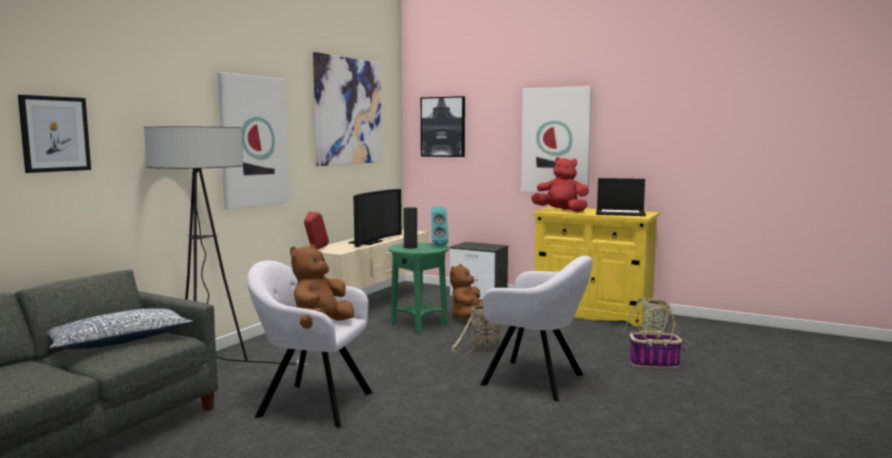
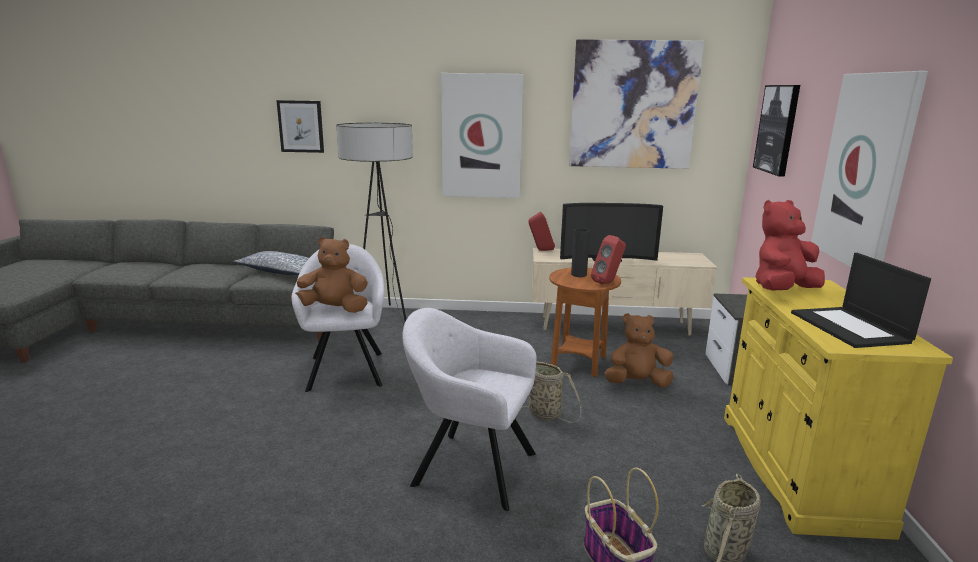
camera: 65 degrees right, 10 degrees up
green side table [389,243,449,334] -> brown side table [549,268,621,377]
turquoise speaker [431,207,449,246] -> red speaker [591,235,626,284]
grey armchair [480,256,593,401] -> grey armchair turned 105 degrees clockwise [402,308,537,511]
red plush toy [531,157,589,212] -> red plush toy turned 120 degrees counterclockwise [756,200,825,291]

